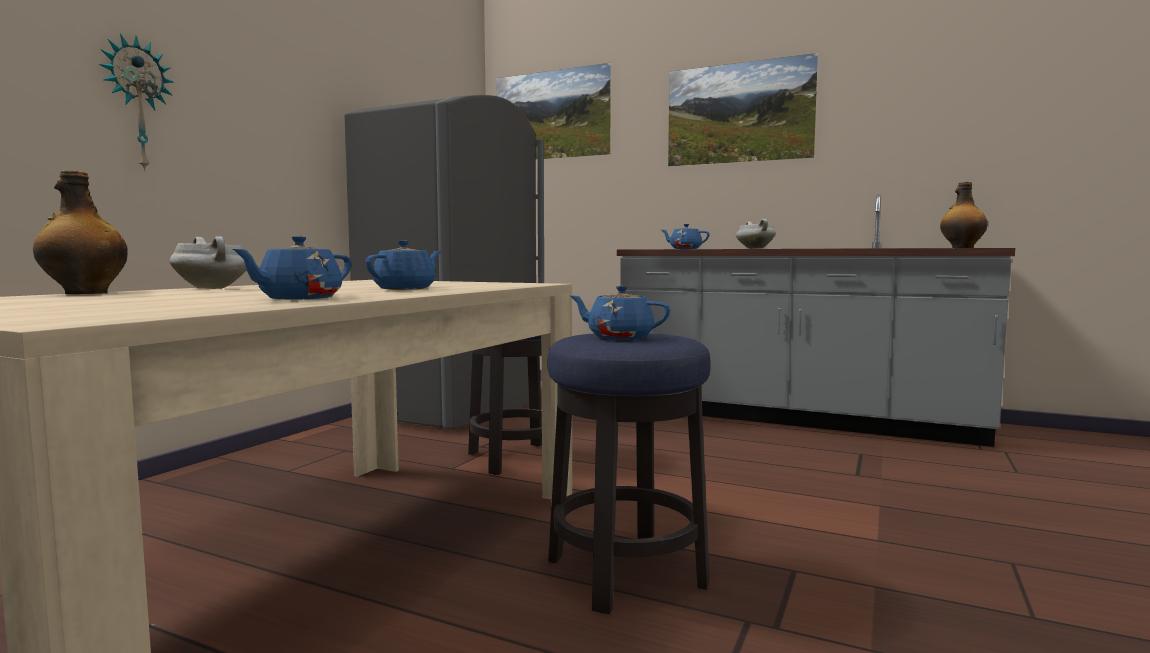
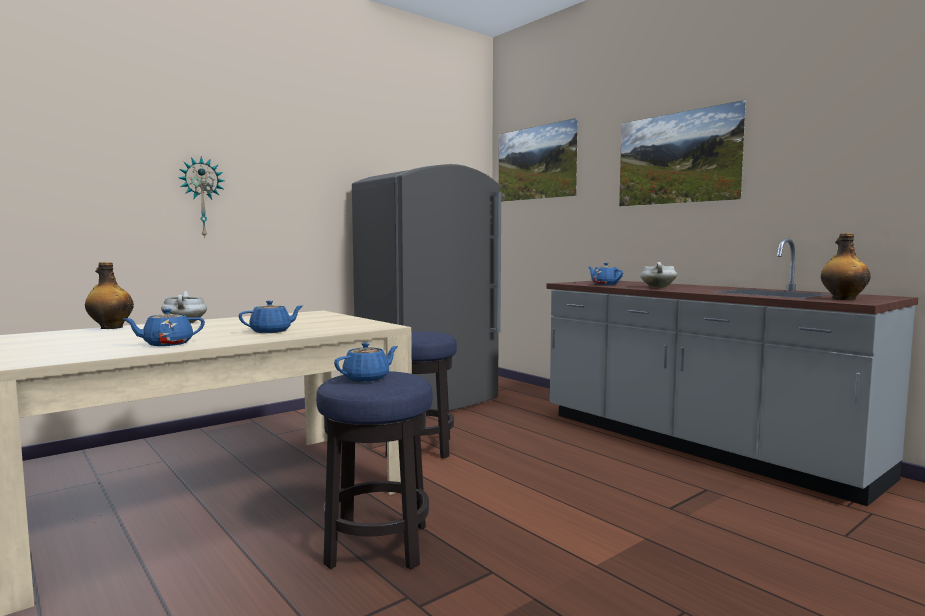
camera: 25 degrees right, 0 degrees up
blue teapot [569,286,670,340] -> blue teapot turned 90 degrees clockwise [334,343,398,382]

